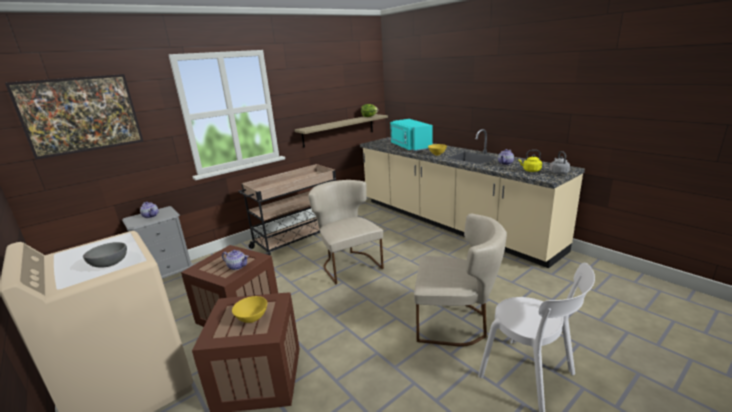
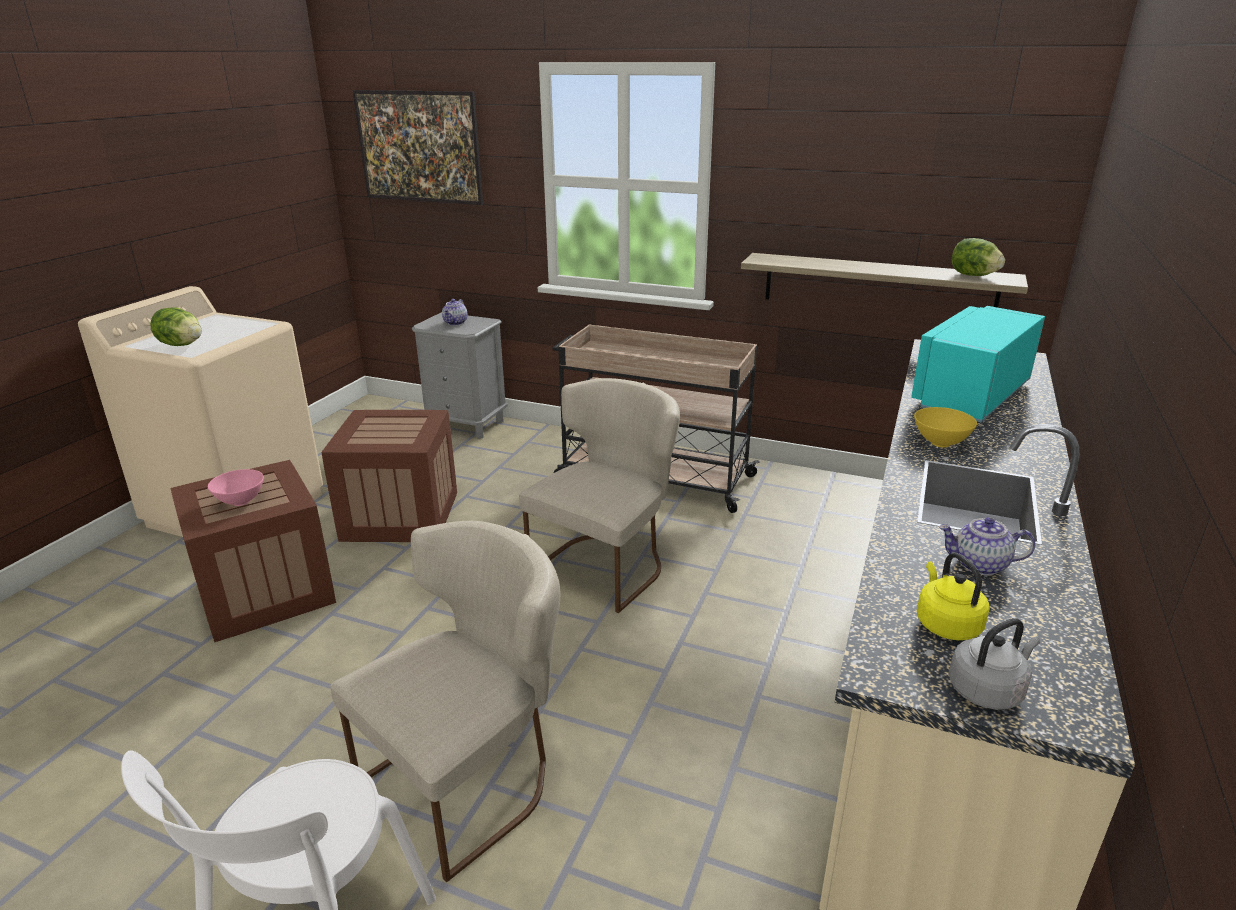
camera: 60 degrees right, 5 degrees up
grey bowl [83,242,127,267] -> lettuce [150,307,202,346]
teapot [222,250,249,270] -> none
yellow bowl [232,296,267,323] -> pink bowl [208,469,264,506]
beige chair [414,214,507,347] -> beige chair turned 120 degrees counterclockwise [330,521,560,882]

